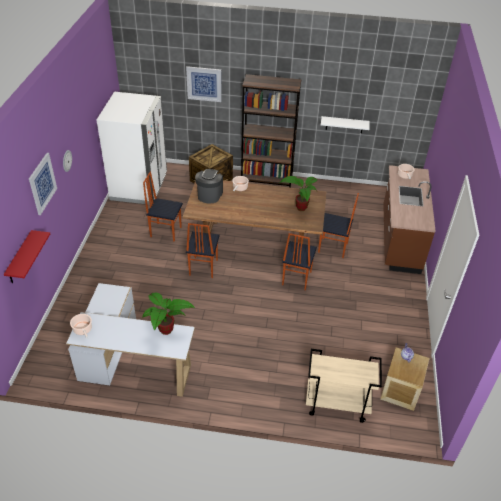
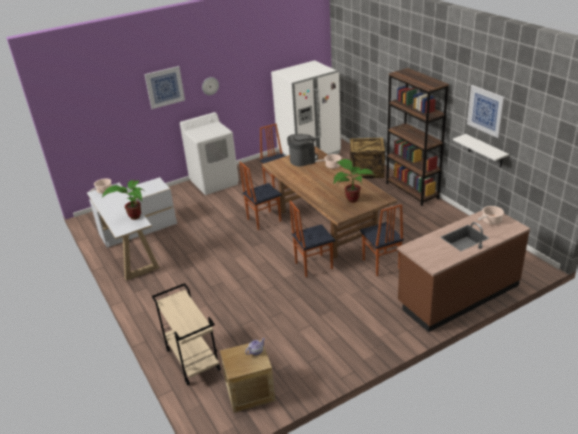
camera: 55 degrees right, 10 degrees down
red shelf [4,230,50,283] -> none
picture [186,66,222,102] -> picture moved to [467,85,505,138]
none -> white washing machine [180,112,239,195]

